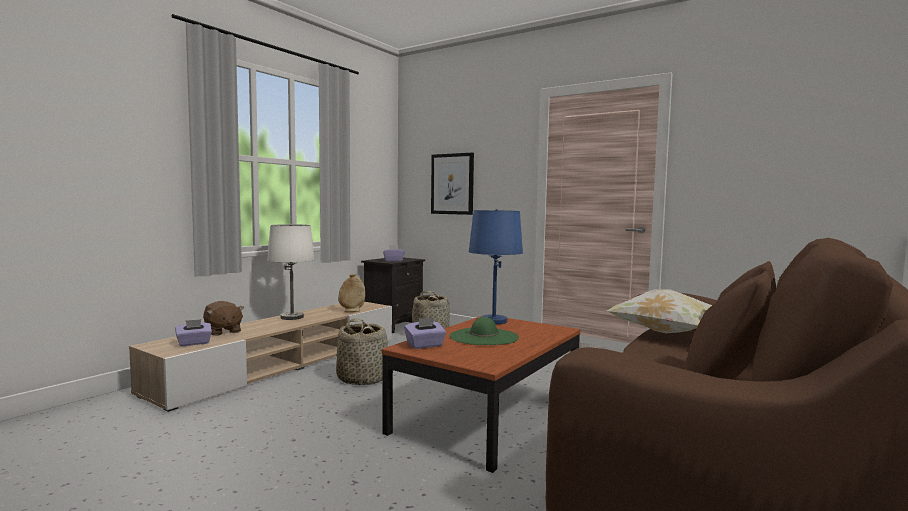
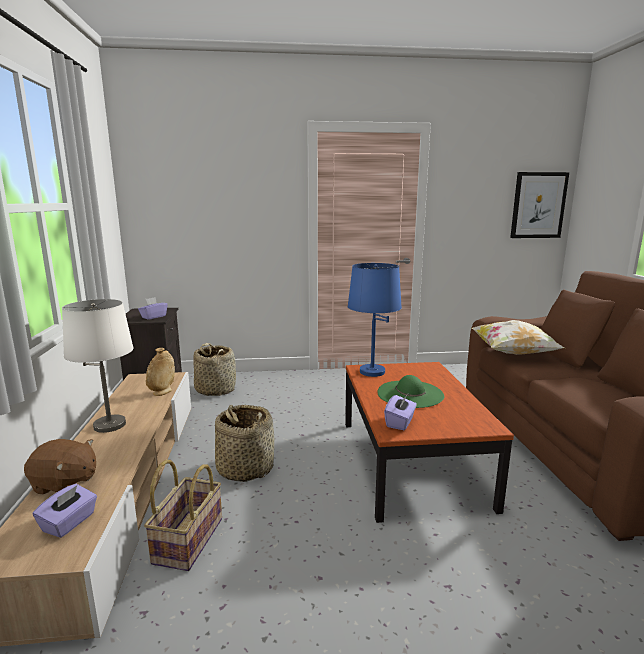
camera: 40 degrees left, 10 degrees up
picture [431,153,474,215] -> picture moved to [510,172,569,238]
none -> basket [144,460,222,571]

